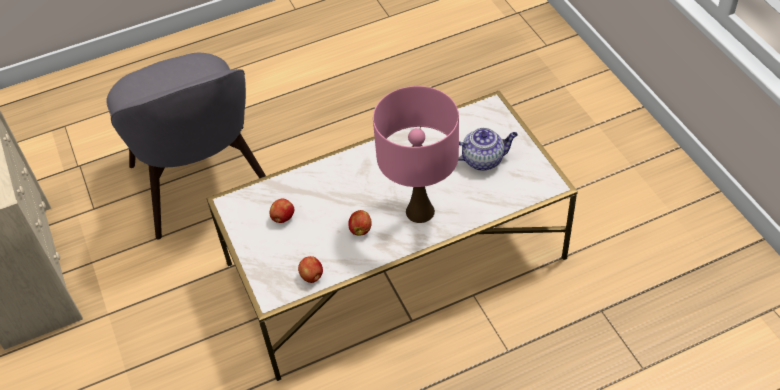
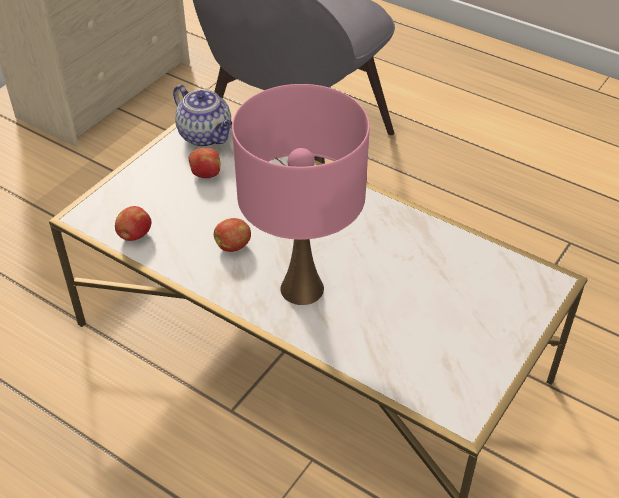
camera: 55 degrees right, 5 degrees down
teapot [458,128,518,171] -> teapot moved to [173,84,232,147]

